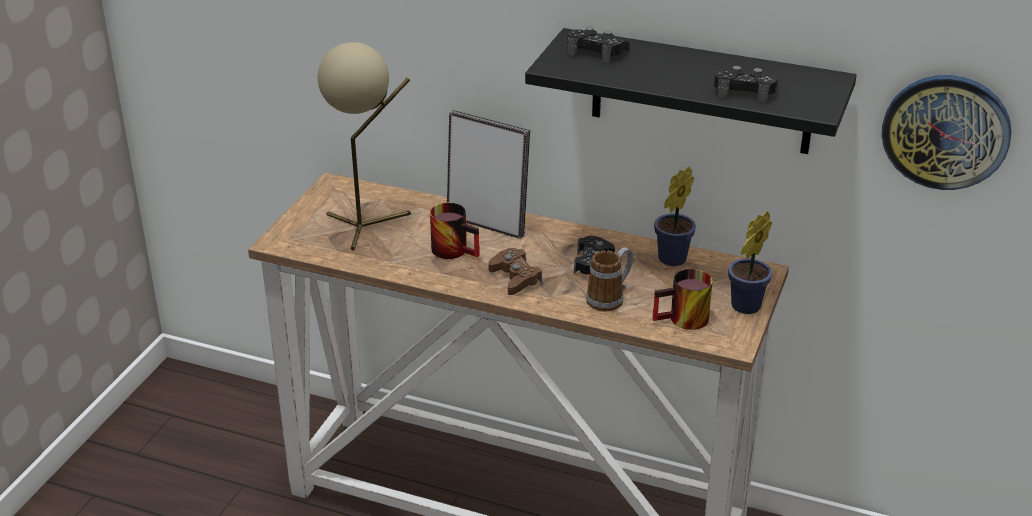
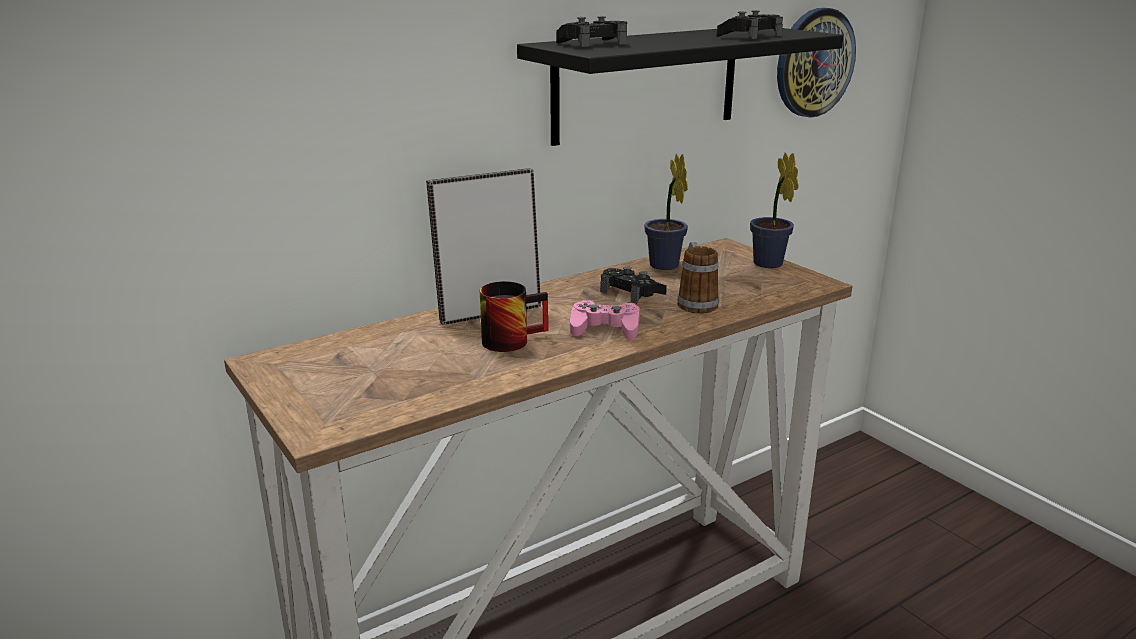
camera: 55 degrees left, 10 degrees down
beige table lamp [318,42,411,250] -> none
brown game controller [488,248,542,295] -> pink game controller [570,300,640,340]
mug [652,269,713,330] -> none

